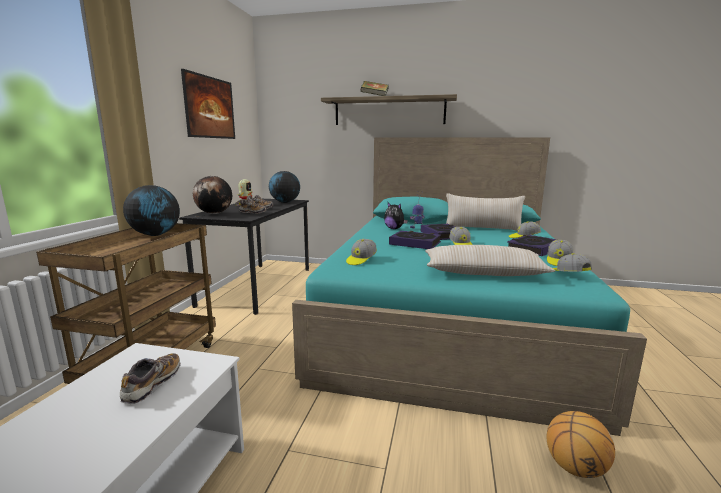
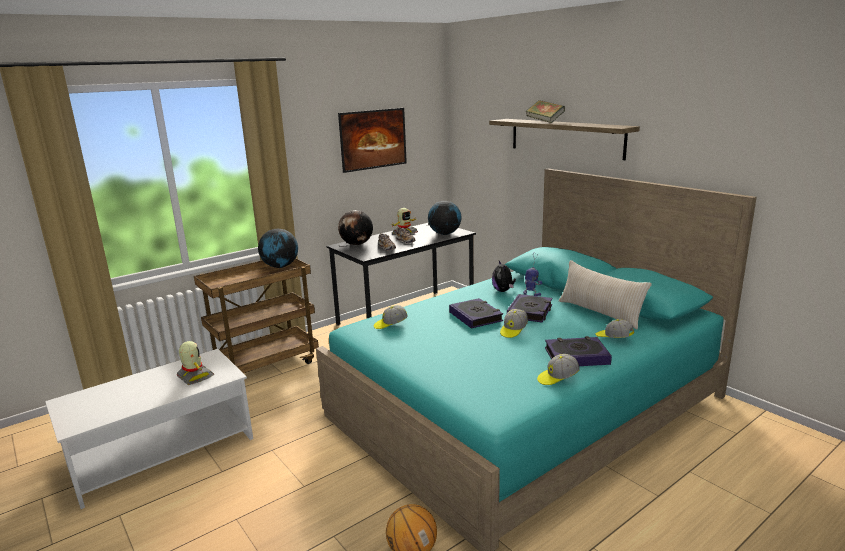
camera: 40 degrees right, 5 degrees up
shoe [120,353,181,404] -> toy robot [177,341,214,385]
beige pillow [425,245,555,276] -> none
cap [553,253,592,272] -> none

